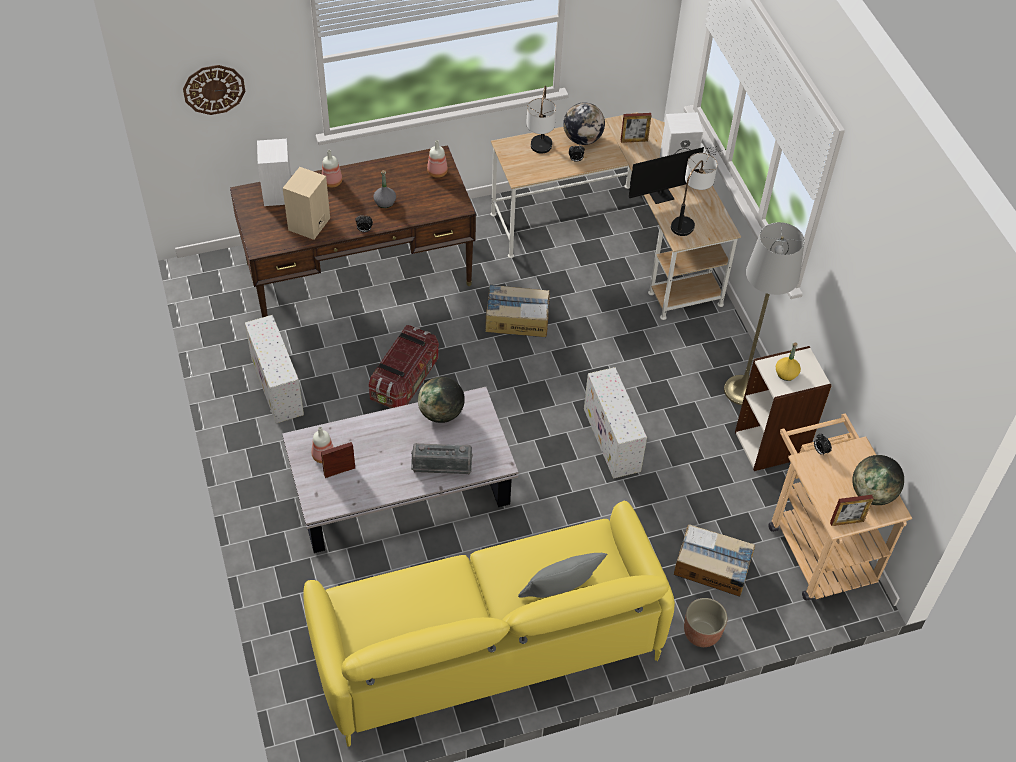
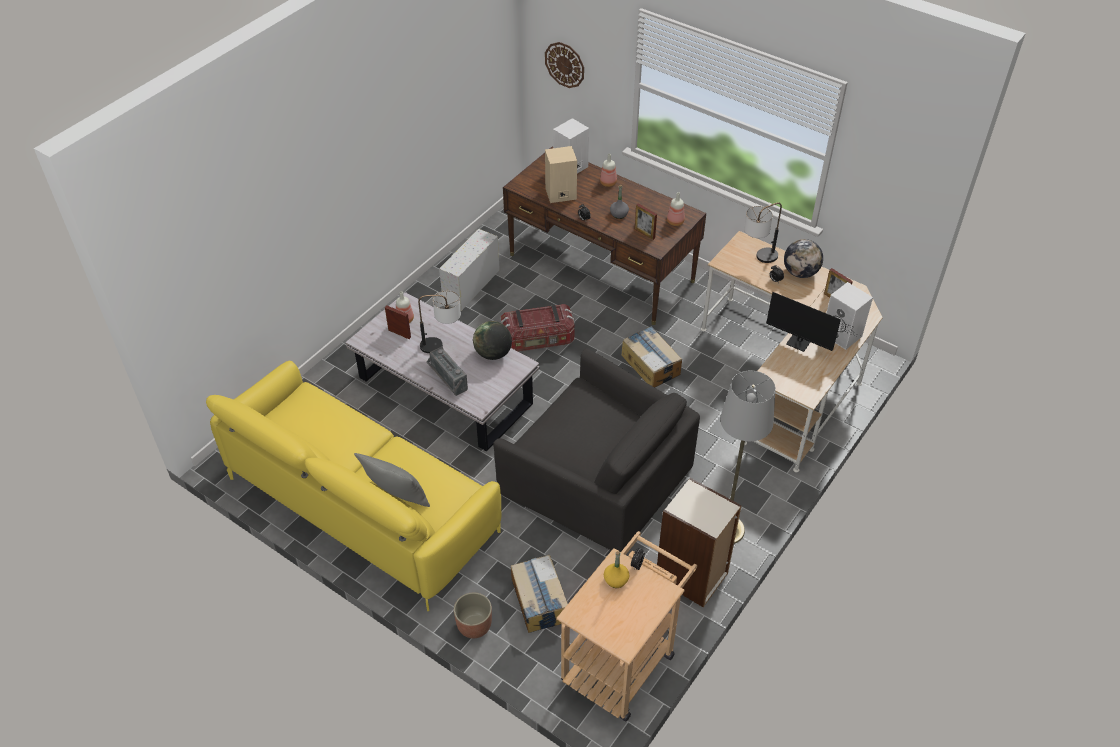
camera: 55 degrees right, 5 degrees down
white storage box [584,367,647,479] -> black armchair [493,348,700,552]
table lamp [671,153,718,236] -> table lamp moved to [418,291,461,353]
yellow bottle [776,343,801,381] -> yellow bottle moved to [604,551,629,588]
picture frame [830,495,874,526] -> picture frame moved to [635,203,657,240]
globe [852,455,904,505] -> none

